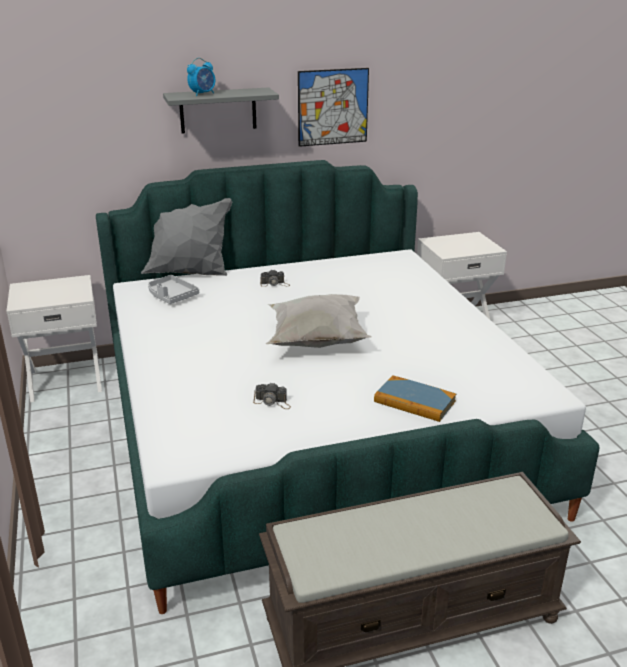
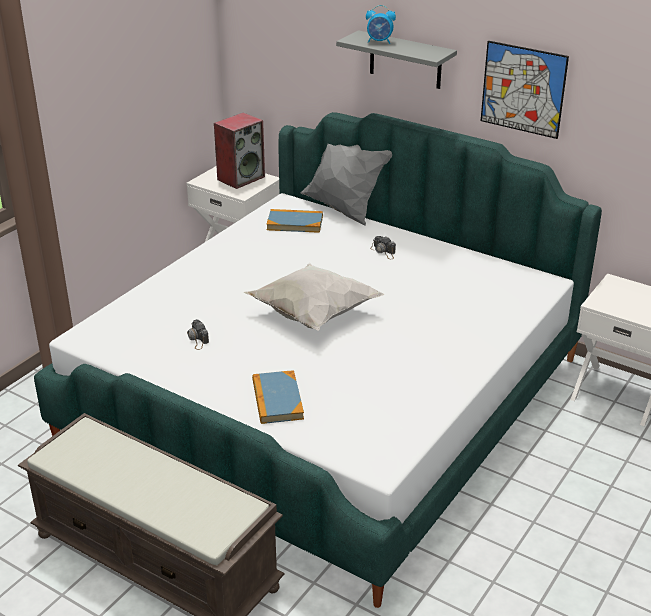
camera: 50 degrees right, 5 degrees up
grey tray [148,275,199,304] -> book [266,209,323,233]
none -> speaker [214,112,265,189]

